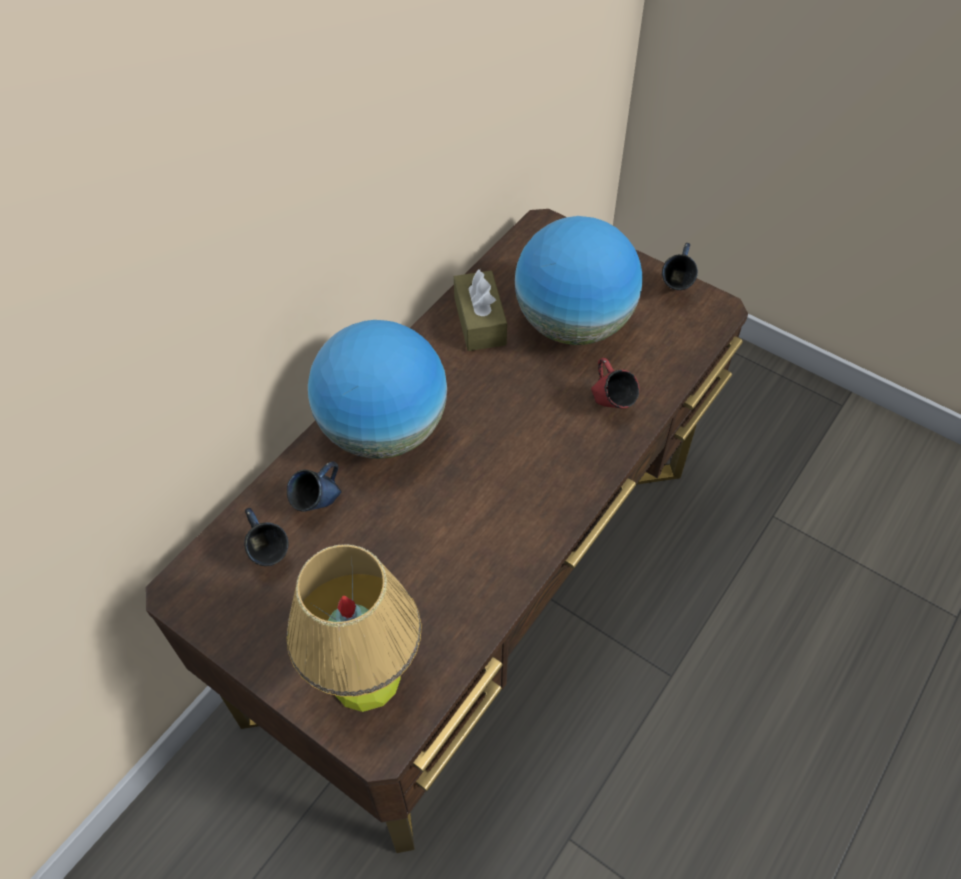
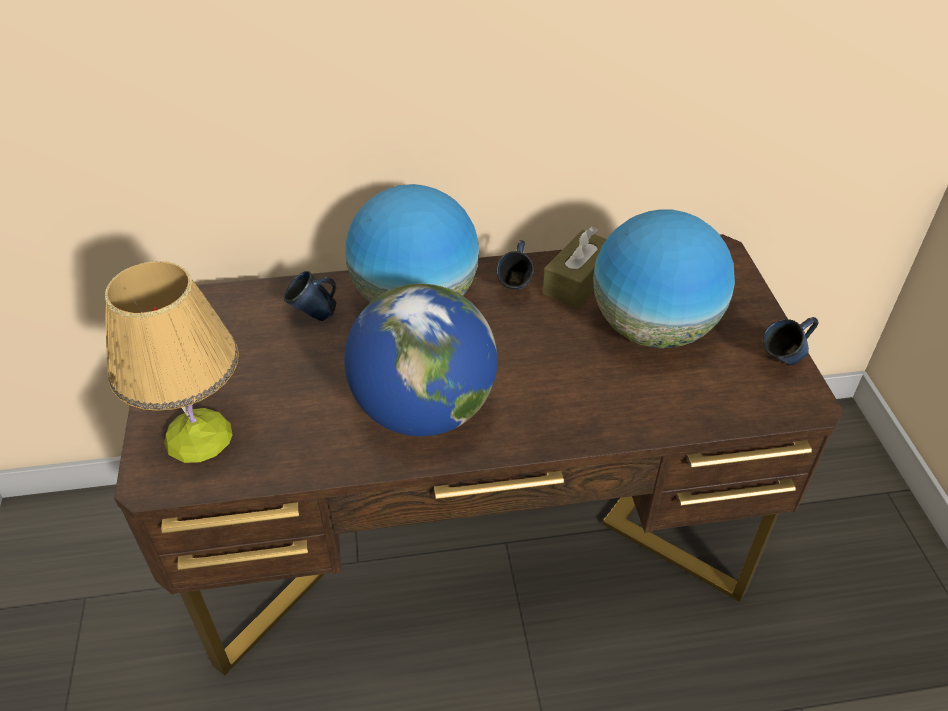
camera: 45 degrees right, 10 degrees down
blue mug [244,508,288,566] -> blue mug moved to [496,240,534,290]
red mug [591,358,639,408] -> none
none -> globe [344,284,498,436]

